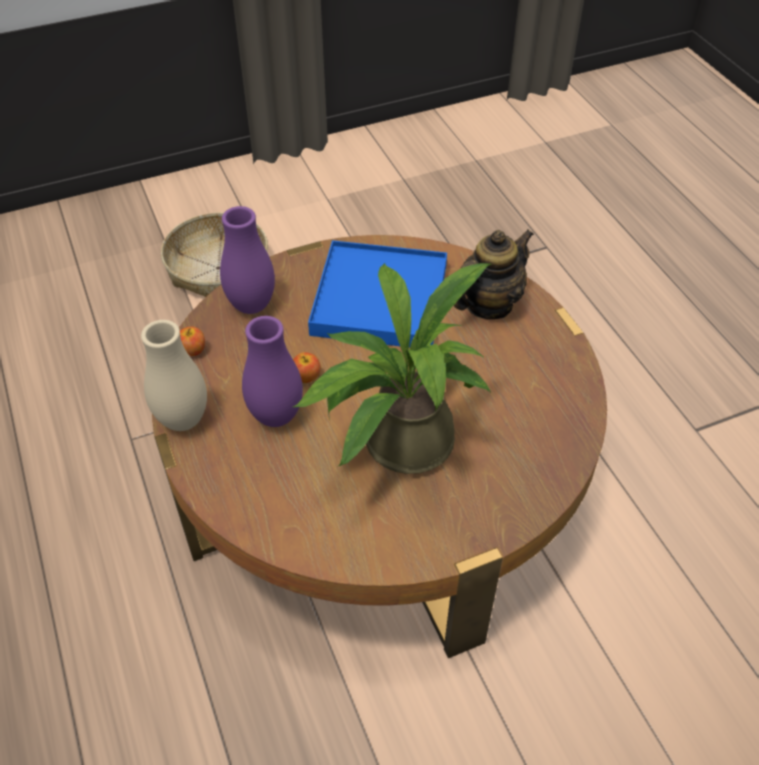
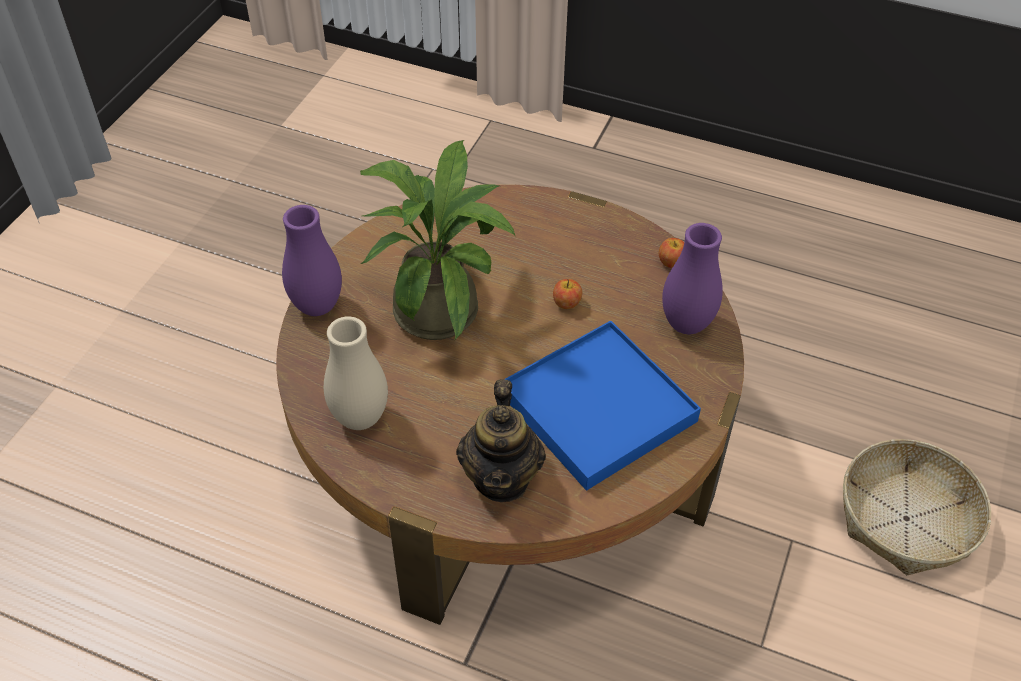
camera: 135 degrees right, 0 degrees up
beige vase [141,320,207,431] -> beige vase moved to [324,316,388,430]
purple vase [242,316,303,427] -> purple vase moved to [282,205,342,316]

